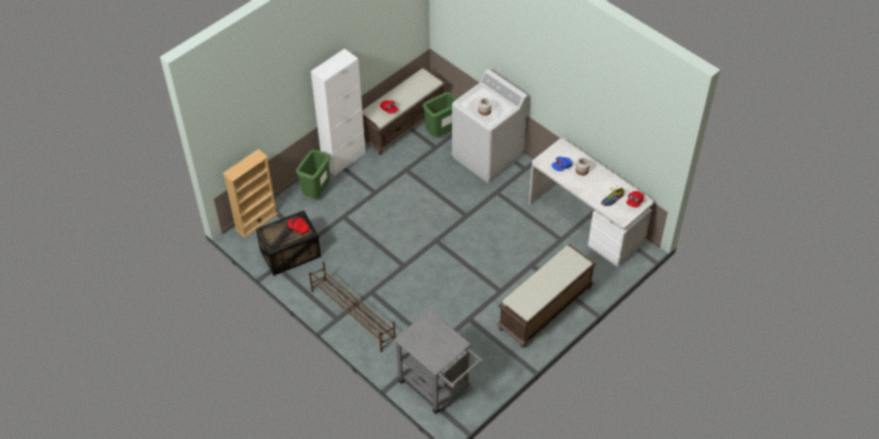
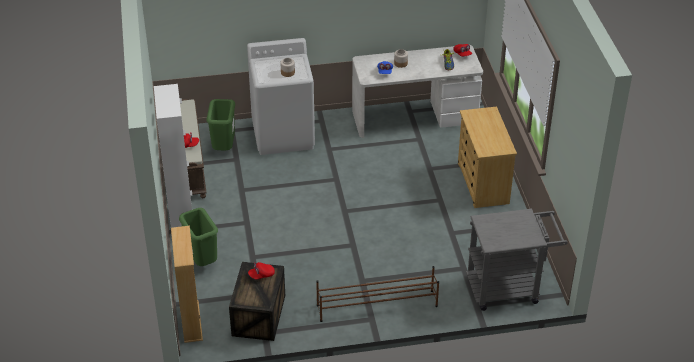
camera: 55 degrees left, 10 degrees down
brown bench [497,244,597,348] -> beige dresser [458,106,517,208]

